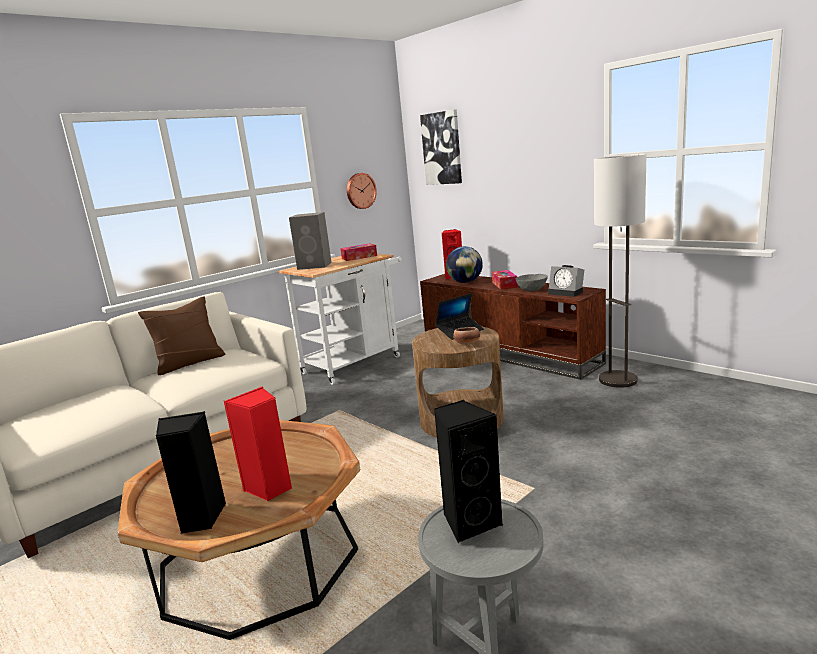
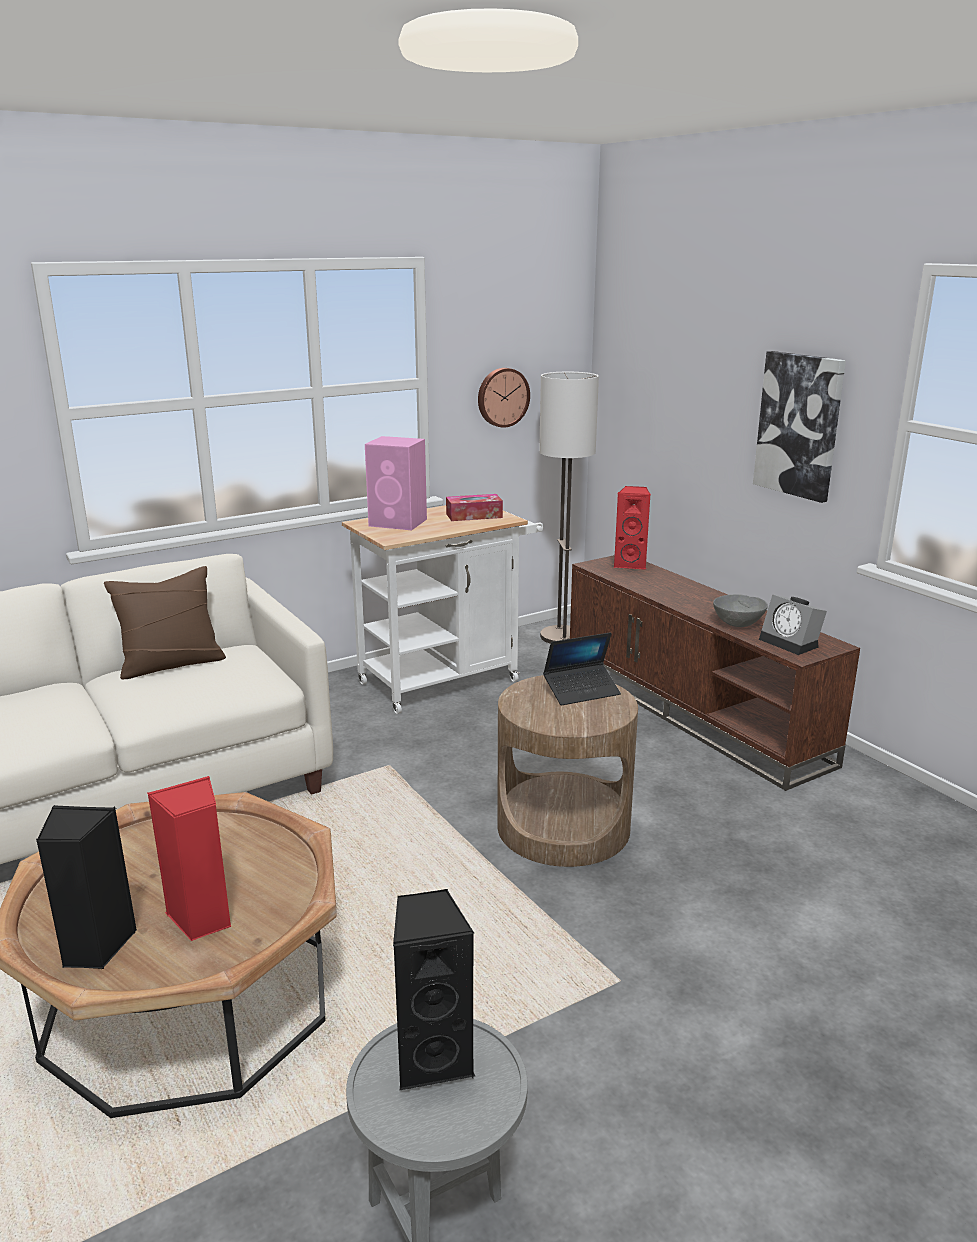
camera: 10 degrees right, 5 degrees up
grey speaker [289,212,332,270] -> pink speaker [365,436,427,530]
picture [420,109,462,185] -> picture moved to [753,351,846,503]
globe [446,246,483,283] -> none
bowl [453,327,480,345] -> none
tissue box [492,270,518,290] -> none
floor lamp [594,154,647,388] -> floor lamp moved to [539,372,599,644]

